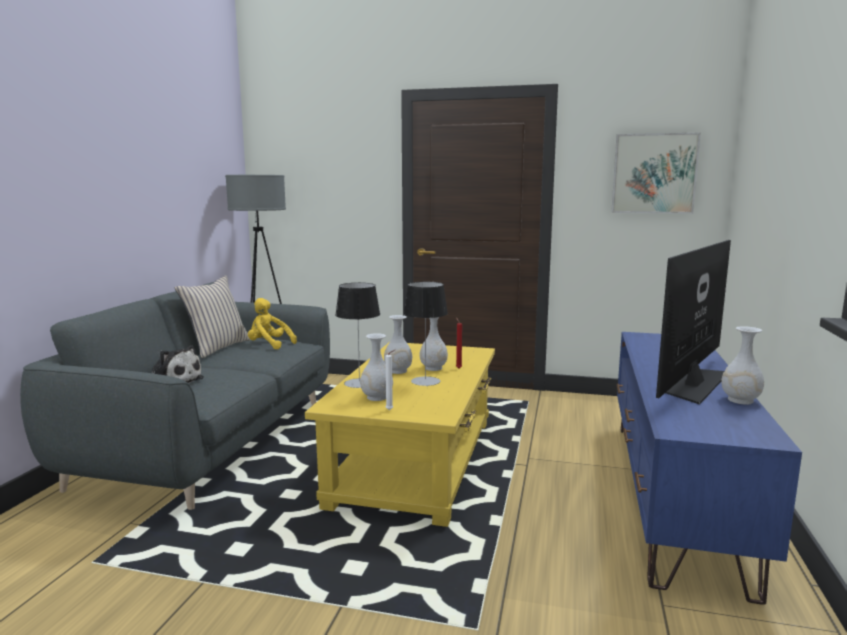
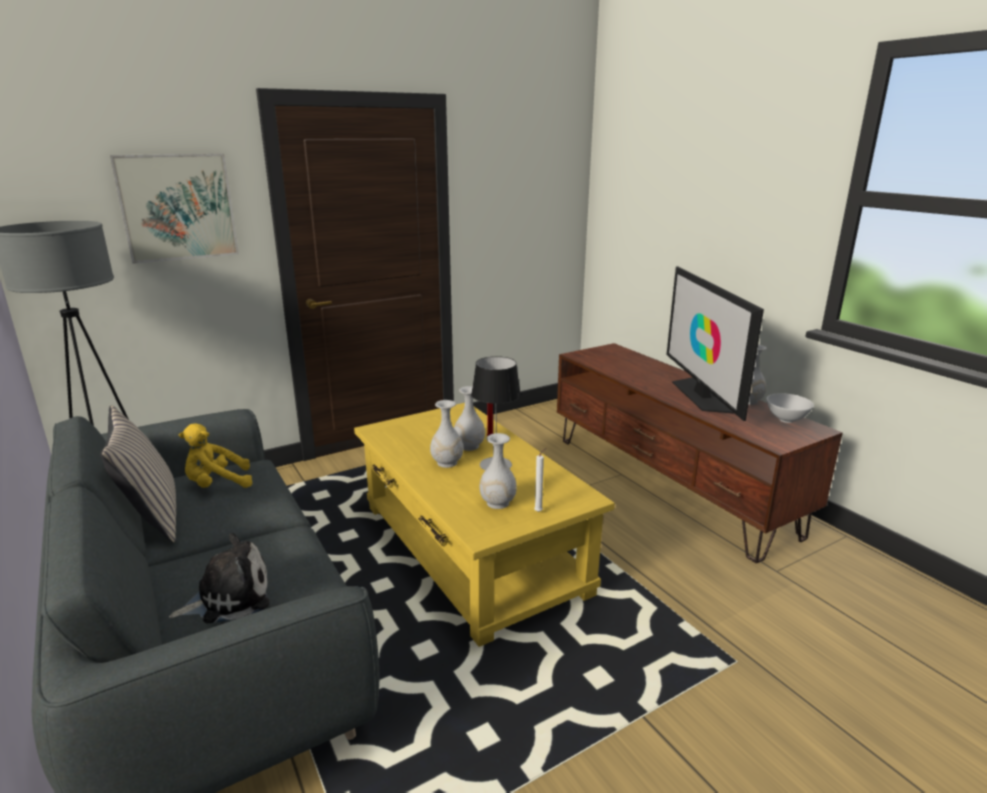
camera: 45 degrees left, 10 degrees up
table lamp [335,282,380,388] -> none
picture [611,133,701,214] -> picture moved to [110,153,239,264]
blue tv stand [616,332,802,605] -> brown tv stand [557,343,843,563]
none -> white bowl [766,393,814,423]

